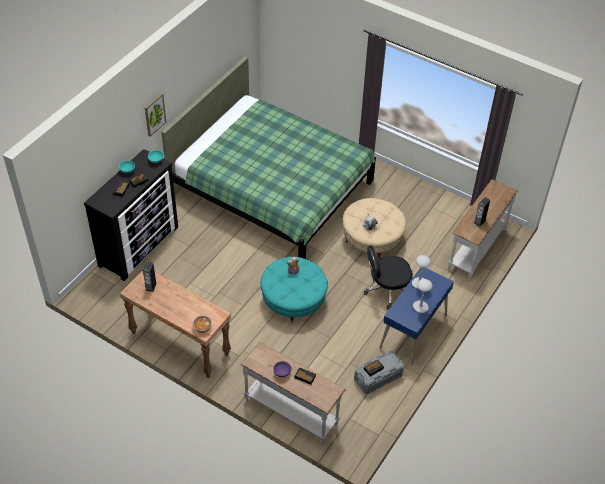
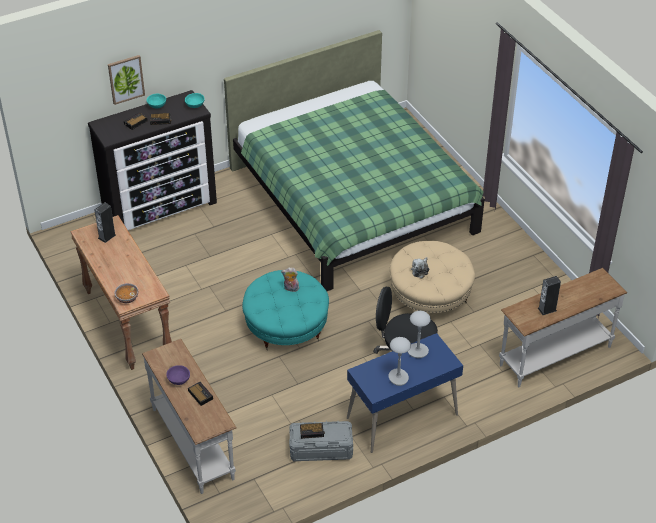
camera: 30 degrees right, 5 degrees down
picture [145,93,166,137] -> picture moved to [108,55,145,105]

